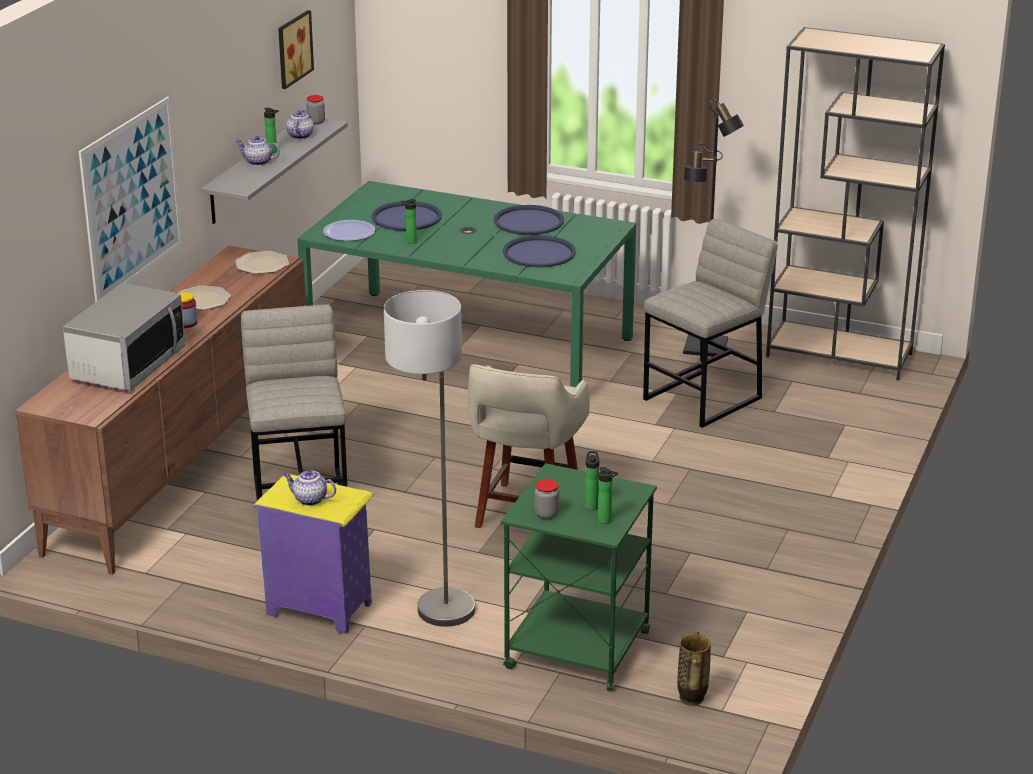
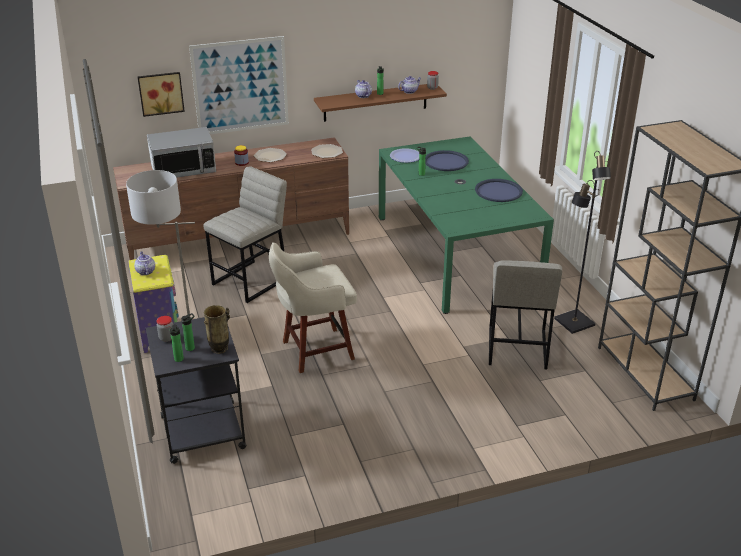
camera: 50 degrees right, 5 degrees up
grey shelf [201,119,348,224] -> brown shelf [314,84,447,122]
picture [278,10,314,89] -> picture moved to [137,72,185,117]
green cart [501,463,657,690] -> black cart [146,317,247,464]
blue tray [503,235,576,267] -> none
grey chair [643,219,778,428] -> grey chair turned 90 degrees clockwise [489,260,562,369]
vase [677,631,711,706] -> vase moved to [204,305,230,354]

